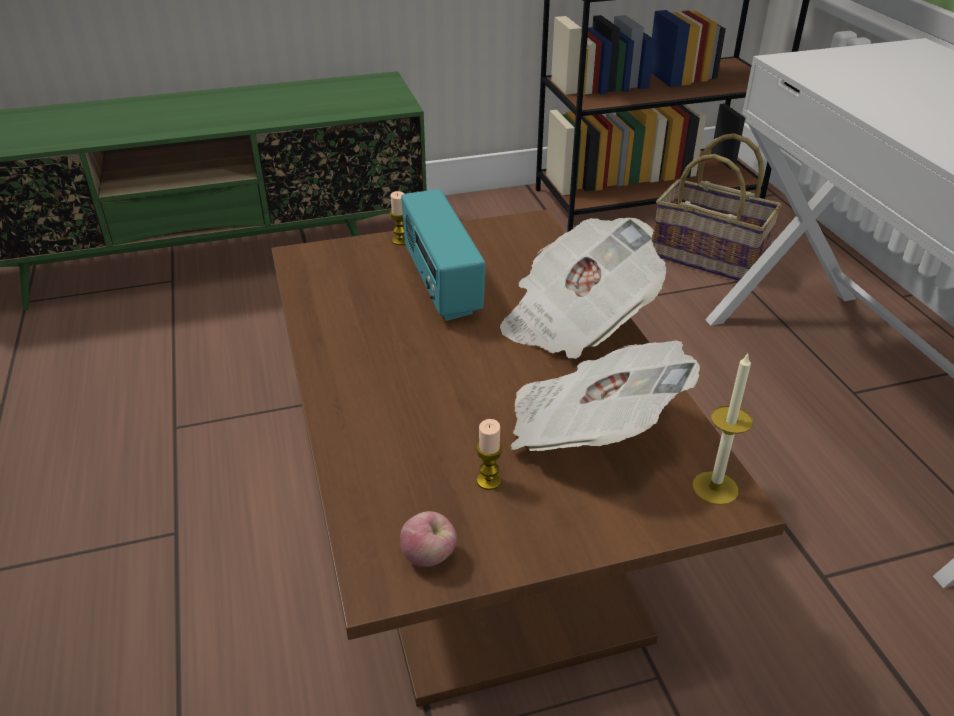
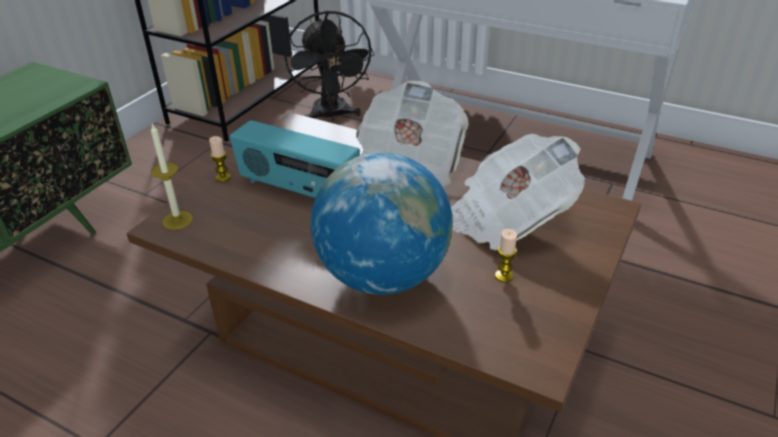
camera: 45 degrees left, 0 degrees up
apple [400,511,457,567] -> none
basket [652,133,782,281] -> black fan [285,10,375,121]
candle [692,352,753,505] -> candle moved to [151,123,193,230]
none -> globe [311,152,453,295]

